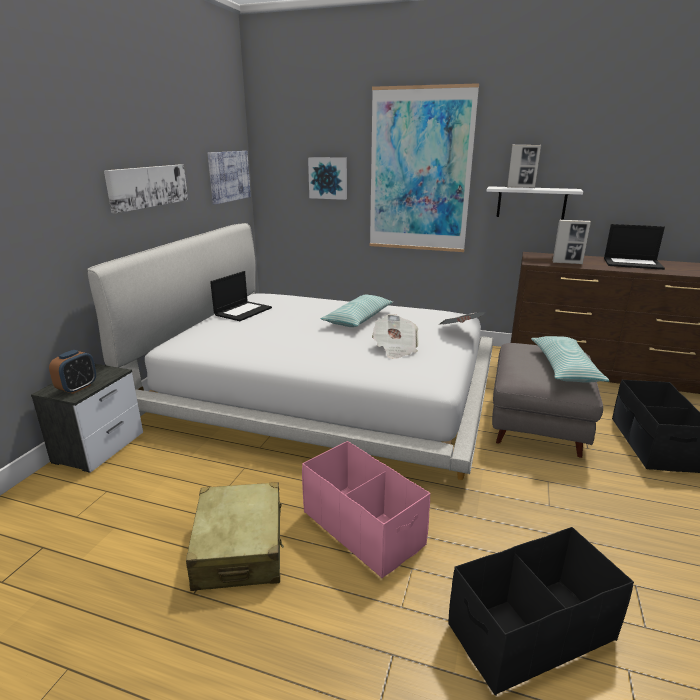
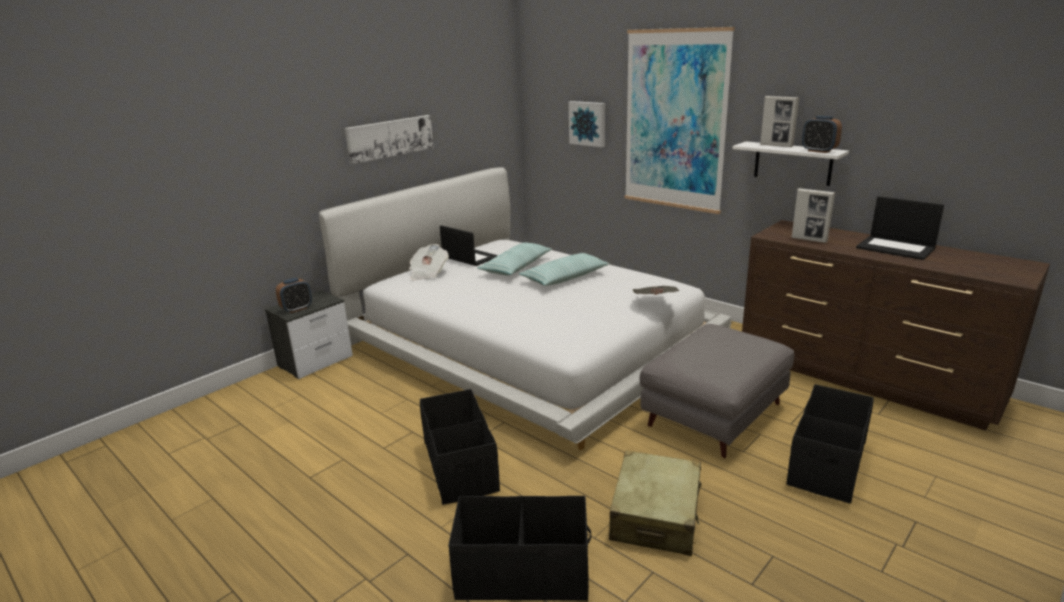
camera: 25 degrees right, 0 degrees up
beige suitcase [186,482,284,591] -> beige suitcase moved to [609,451,702,556]
picture [208,151,251,205] -> none
laptop [210,271,272,321] -> laptop turned 105 degrees counterclockwise [440,225,498,266]
pink storage box [302,441,431,578] -> black storage box [420,389,500,505]
newspaper [372,314,419,359] -> newspaper moved to [409,244,449,281]
pillow [531,336,609,383] -> pillow moved to [477,242,552,276]
none -> alarm clock [802,116,842,153]

